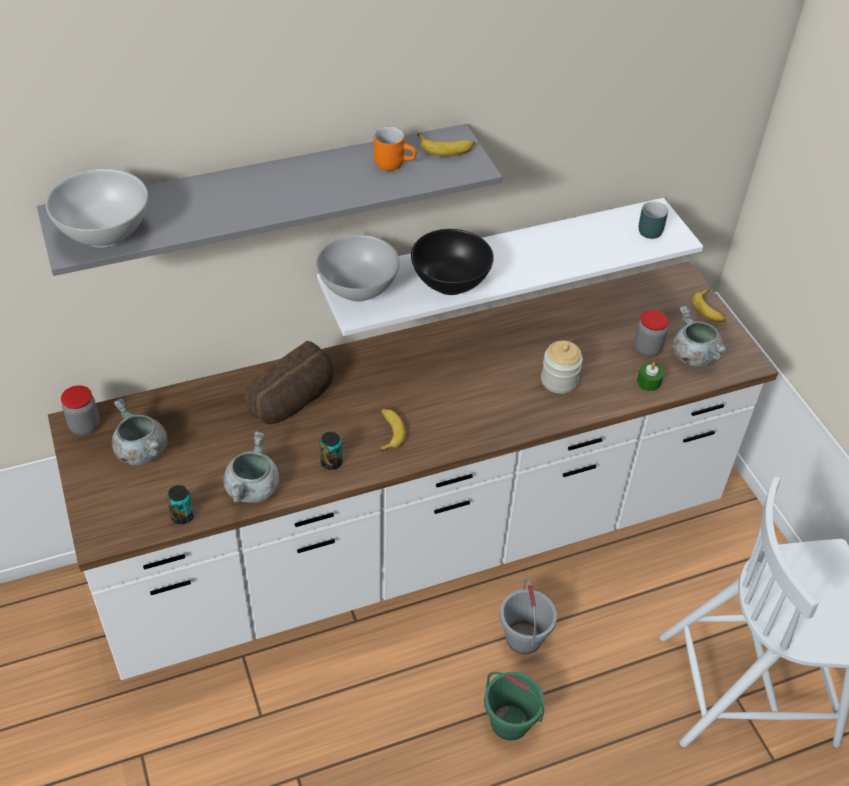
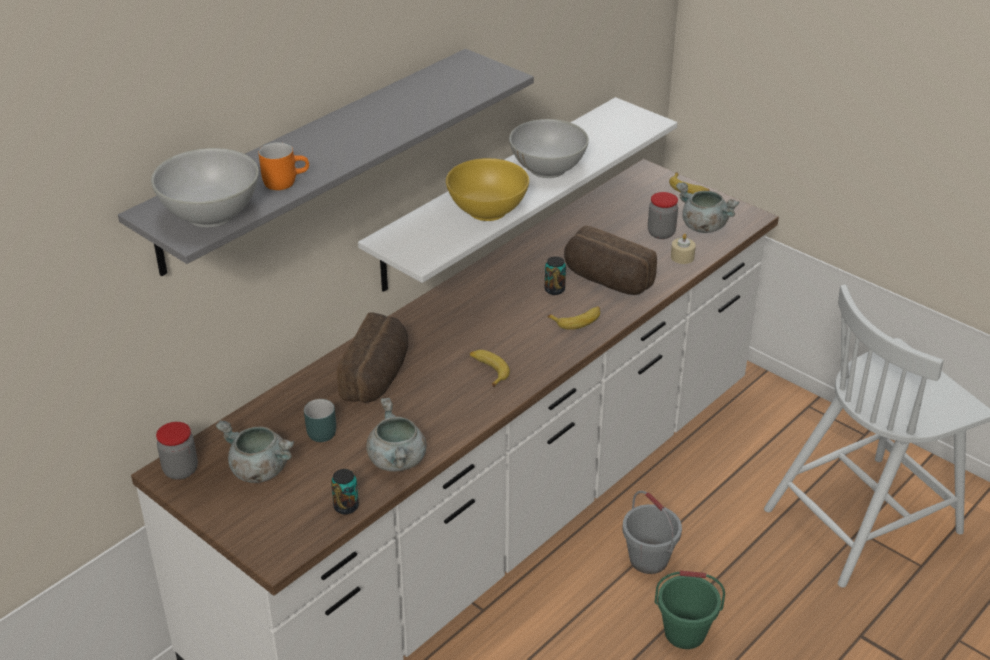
camera: 25 degrees left, 10 degrees down
white bowl [316,235,400,302] -> white bowl moved to [509,119,589,178]
can [320,432,342,470] -> can moved to [545,256,566,295]
orange mug [374,127,417,171] -> orange mug moved to [259,142,309,190]
black bowl [411,229,494,295] -> yellow bowl [446,158,529,221]
banana [417,133,475,156] -> banana moved to [547,306,600,330]
jar [541,340,583,394] -> bread [564,226,657,295]
green candle [637,362,664,391] -> beige candle [671,233,696,264]
turquoise mug [639,202,668,239] -> turquoise mug moved to [304,399,336,442]

